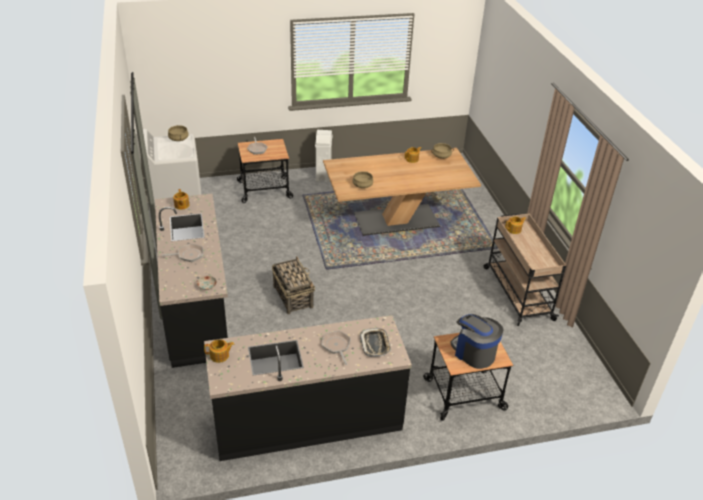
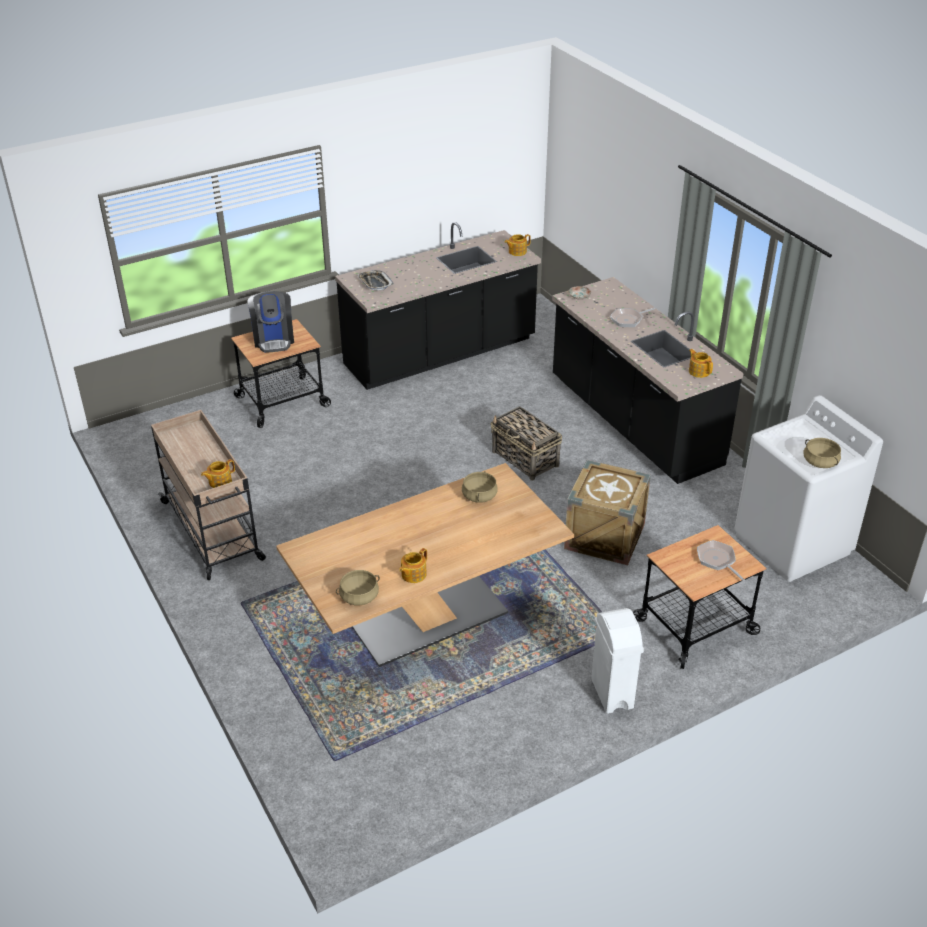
camera: 165 degrees right, 0 degrees up
frying pan [321,331,351,365] -> none
coffee machine [450,314,504,369] -> coffee machine turned 45 degrees clockwise [247,291,294,353]
none -> crate [564,460,651,565]

